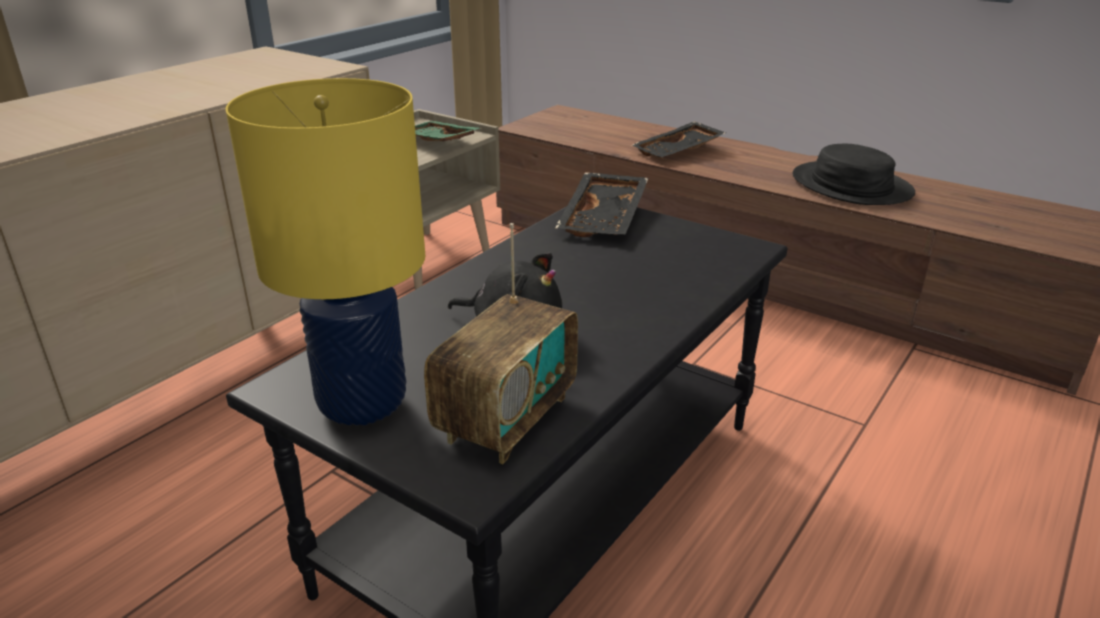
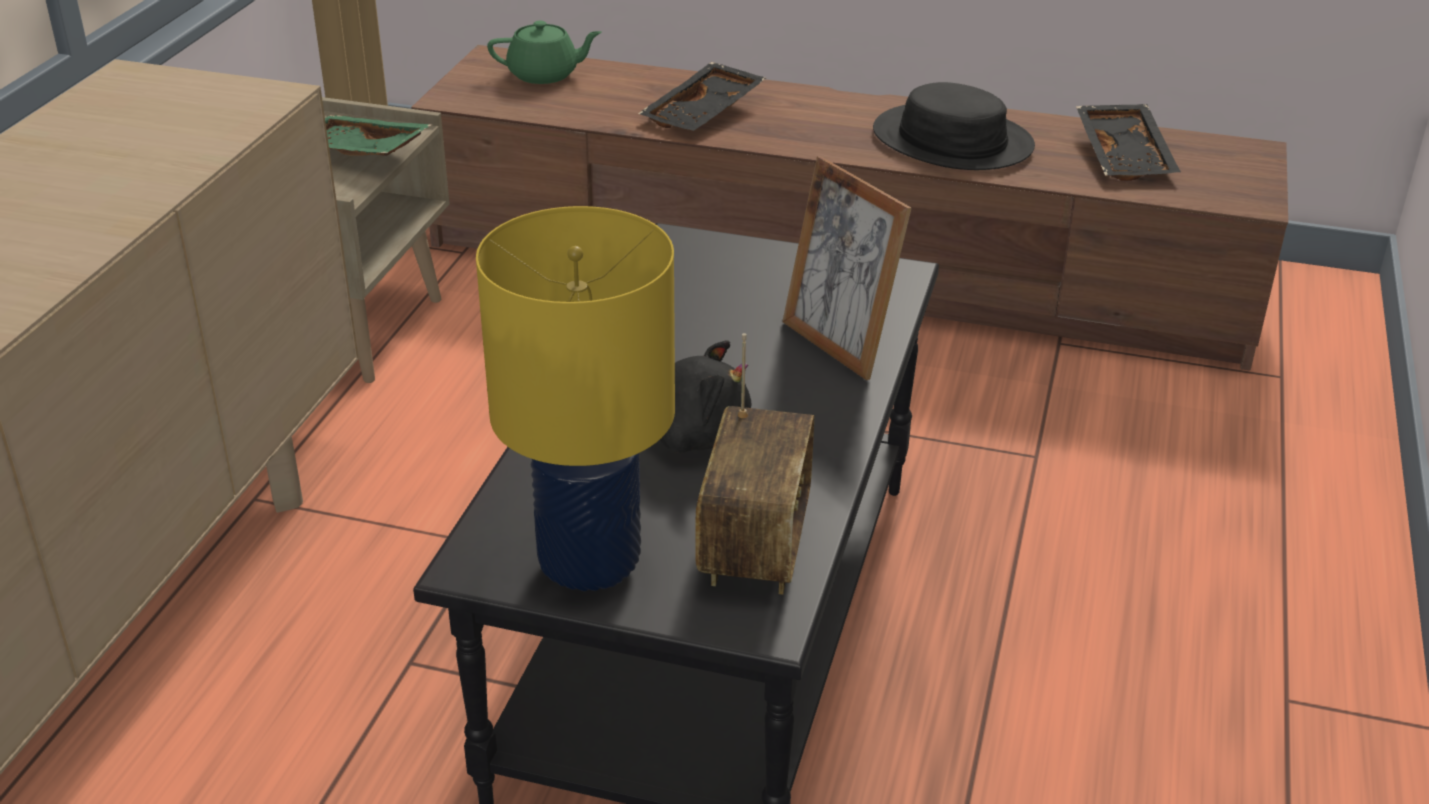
camera: 20 degrees left, 5 degrees up
black tray [555,172,648,237] -> black tray moved to [1076,104,1181,181]
none -> green teapot [487,21,601,84]
none -> picture frame [782,156,912,380]

